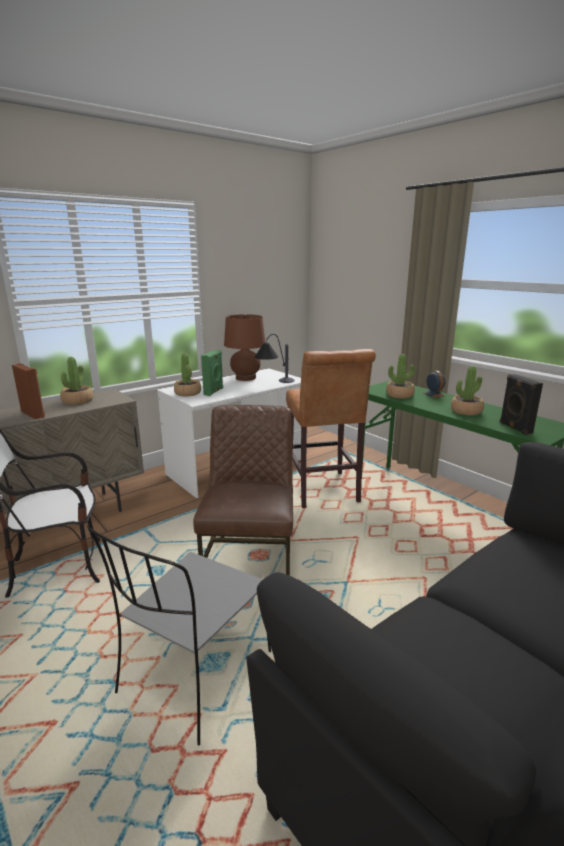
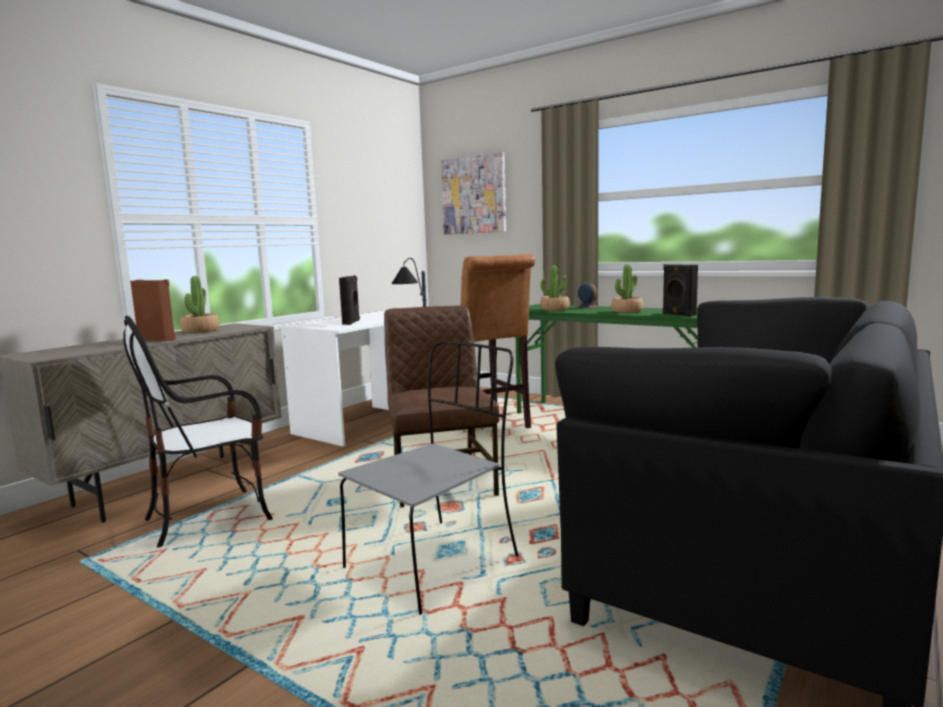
camera: 15 degrees left, 10 degrees down
grey chair [88,528,271,745] -> grey chair turned 150 degrees counterclockwise [338,341,518,615]
potted plant [174,353,201,396] -> none
green speaker [201,350,223,396] -> black speaker [339,276,360,325]
brown table lamp [224,314,265,381] -> none
none -> picture [441,152,506,234]

